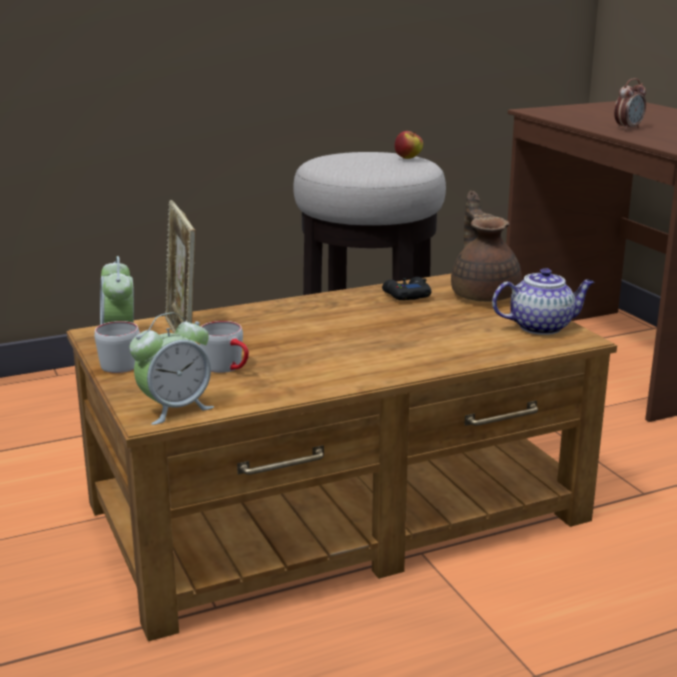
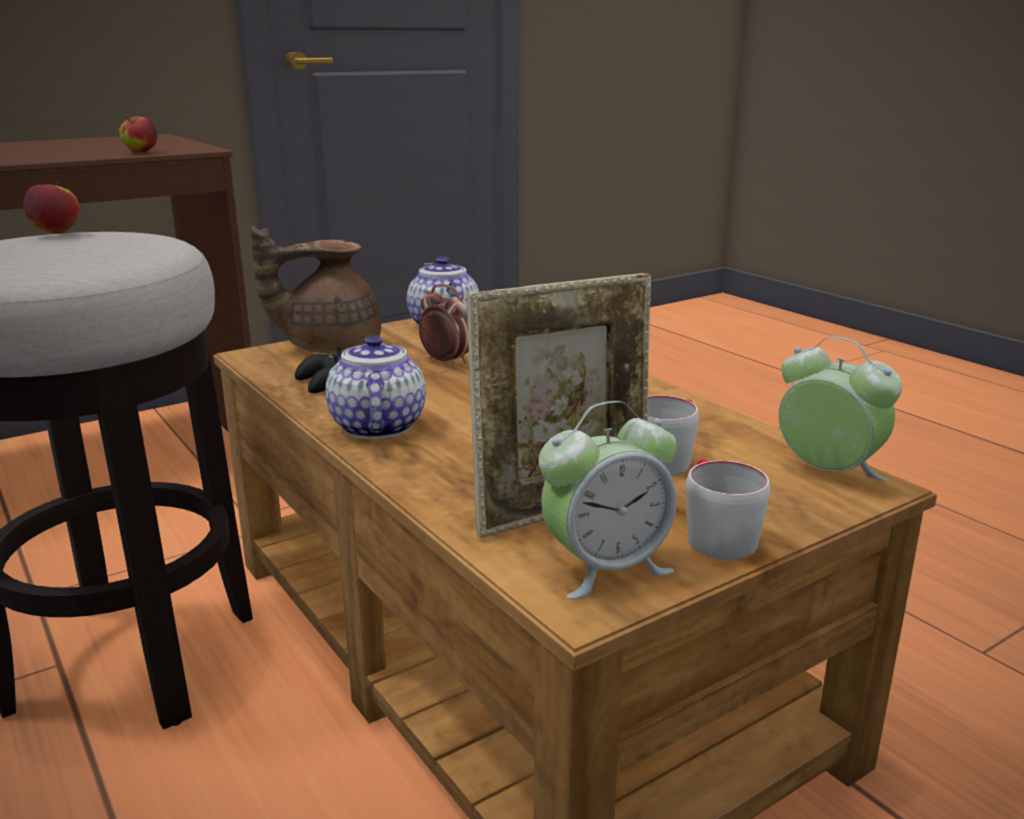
camera: 100 degrees left, 0 degrees up
alarm clock [614,78,646,130] -> alarm clock moved to [419,284,469,366]
none -> apple [119,116,157,153]
none -> teapot [325,335,426,439]

